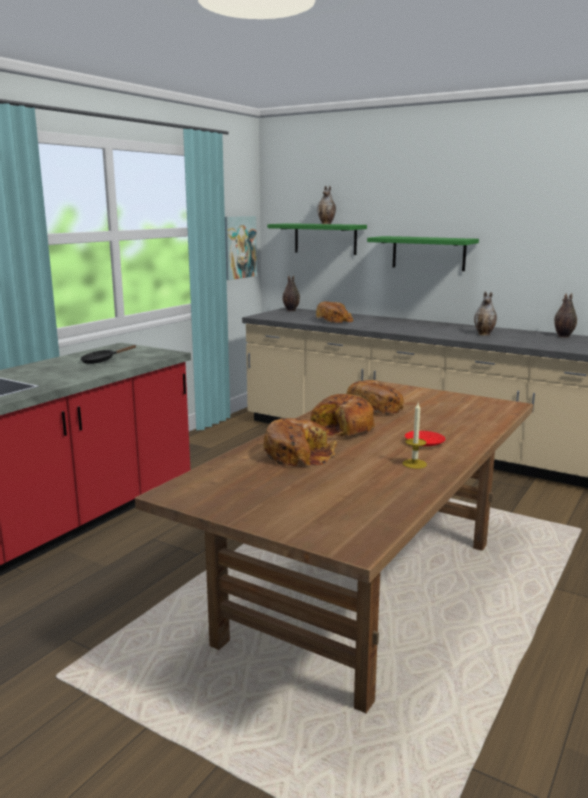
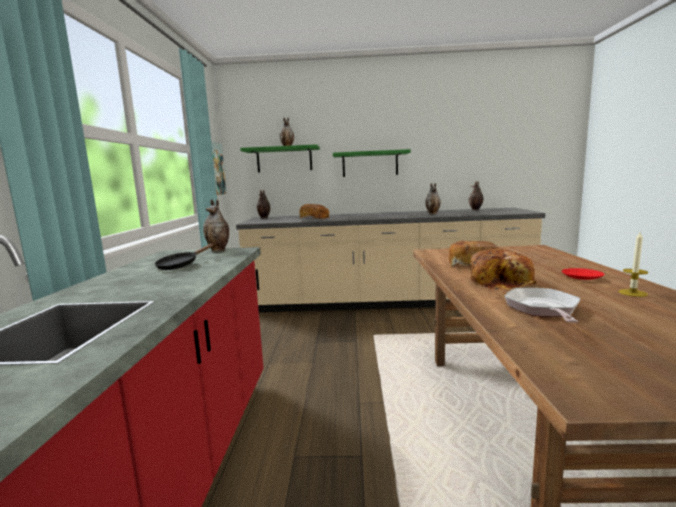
camera: 30 degrees left, 5 degrees down
bread [263,418,337,466] -> frying pan [504,288,580,323]
none -> vase [203,199,229,251]

